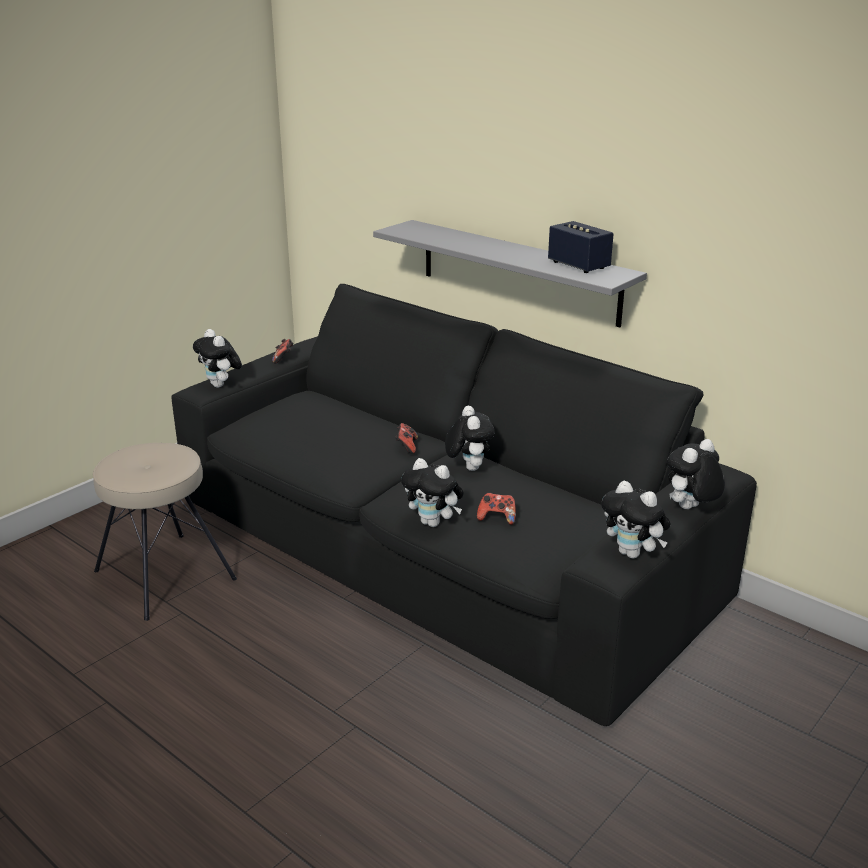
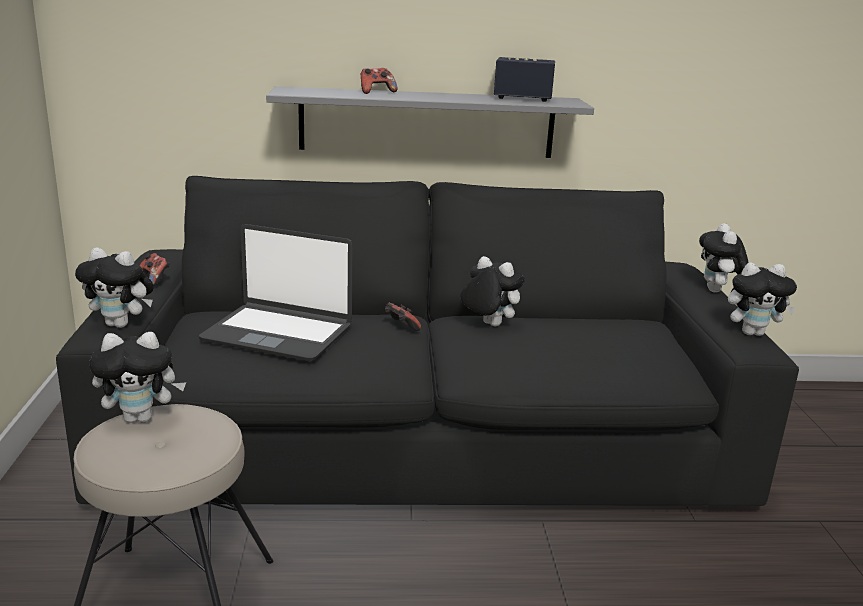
camera: 45 degrees left, 5 degrees down
plush toy [401,458,464,527] -> plush toy moved to [89,332,186,423]
game controller [477,493,516,525] -> game controller moved to [361,68,397,94]
none -> laptop [199,224,353,361]

